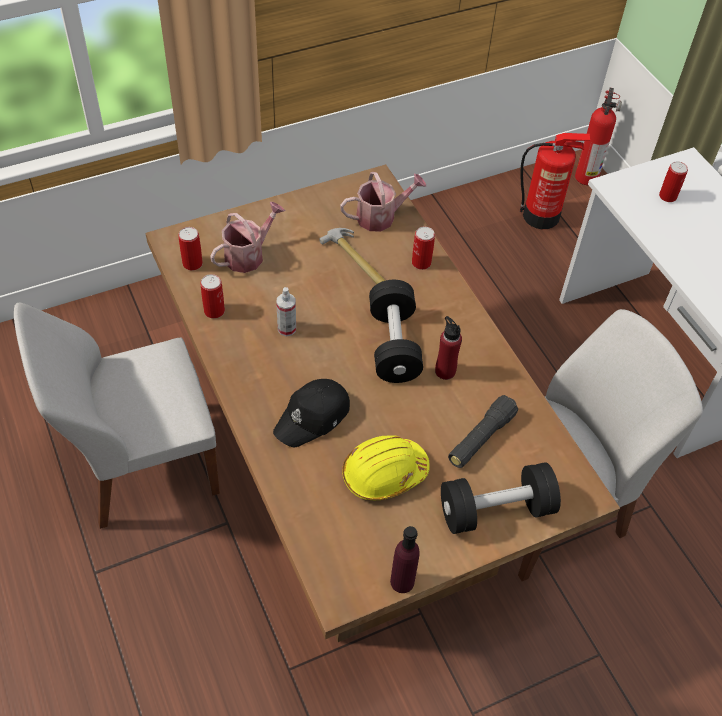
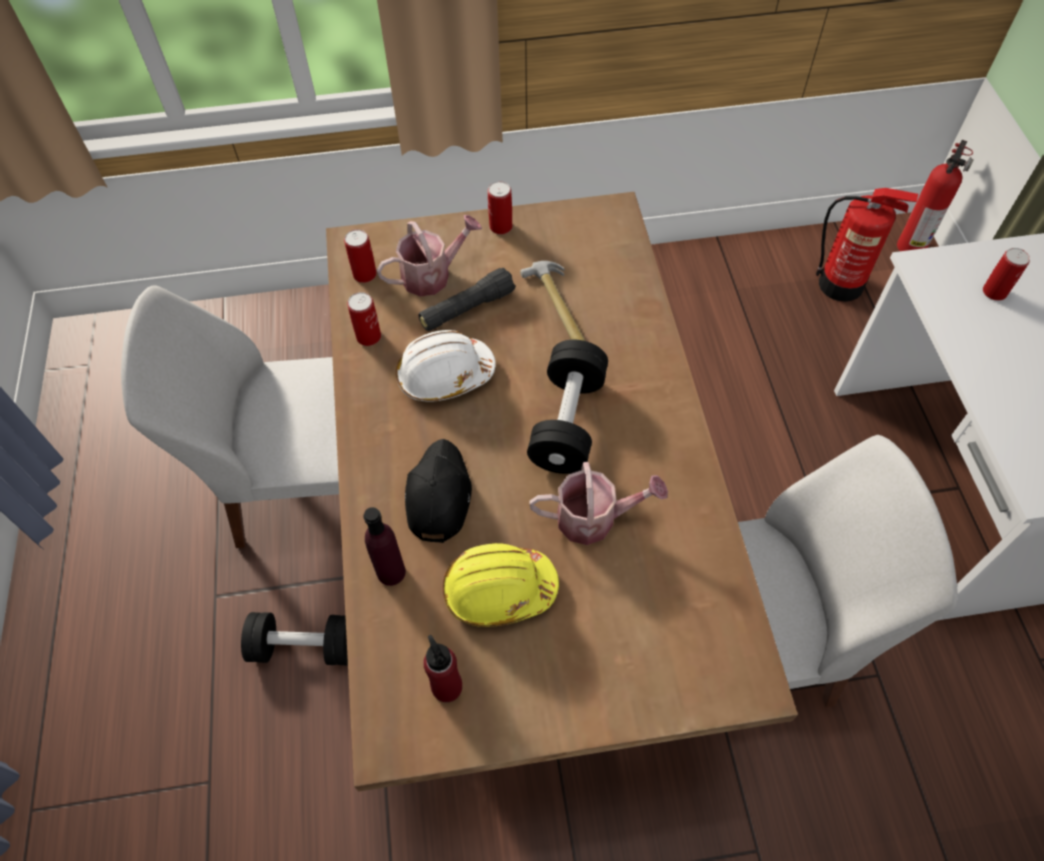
camera: 20 degrees right, 5 degrees up
black cap [273,379,350,448] -> black cap turned 120 degrees clockwise [405,439,472,543]
spray bottle [276,287,296,336] -> white hard hat [396,330,496,402]
watering can [340,172,426,231] -> watering can moved to [529,462,668,545]
purple bottle [390,526,420,593] -> purple bottle moved to [363,507,406,586]
can [412,226,435,270] -> can moved to [488,181,512,234]
red bottle [435,316,462,380] -> red bottle moved to [423,635,462,702]
black dumbbell [441,462,561,534] -> black dumbbell moved to [241,612,348,665]
black flashlight [448,395,518,468] -> black flashlight moved to [418,268,515,331]

